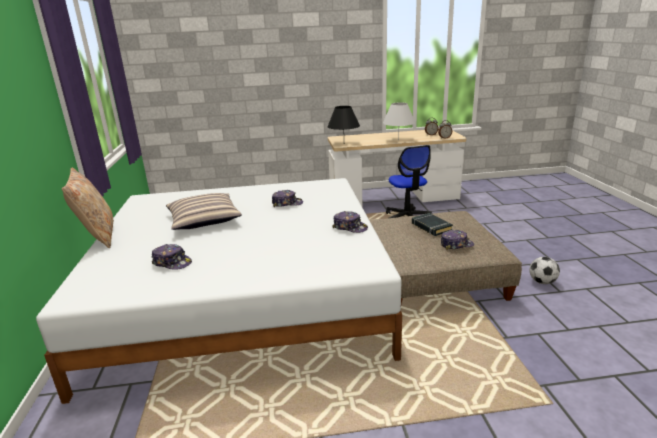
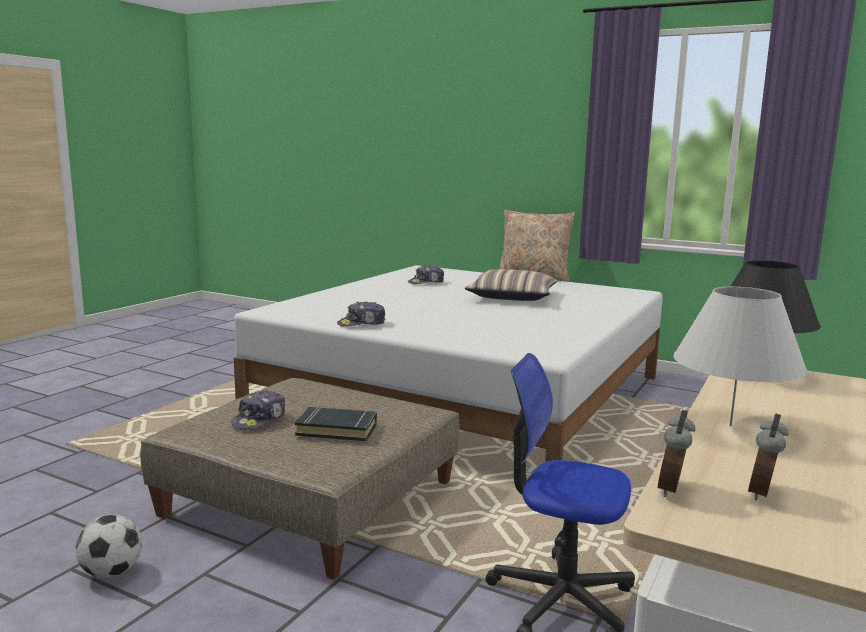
camera: 125 degrees right, 10 degrees down
cap [272,190,303,207] -> none

